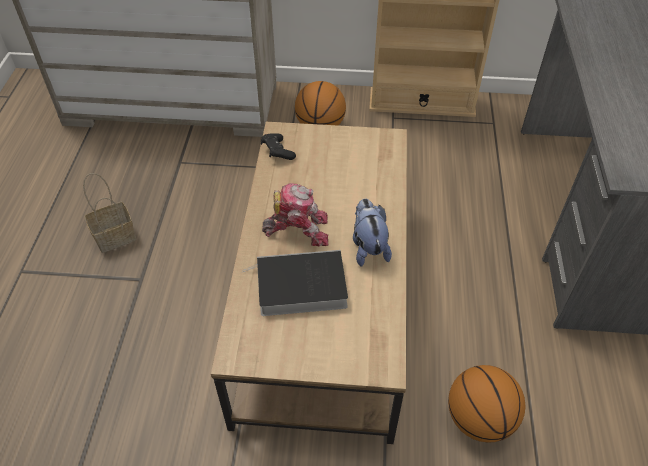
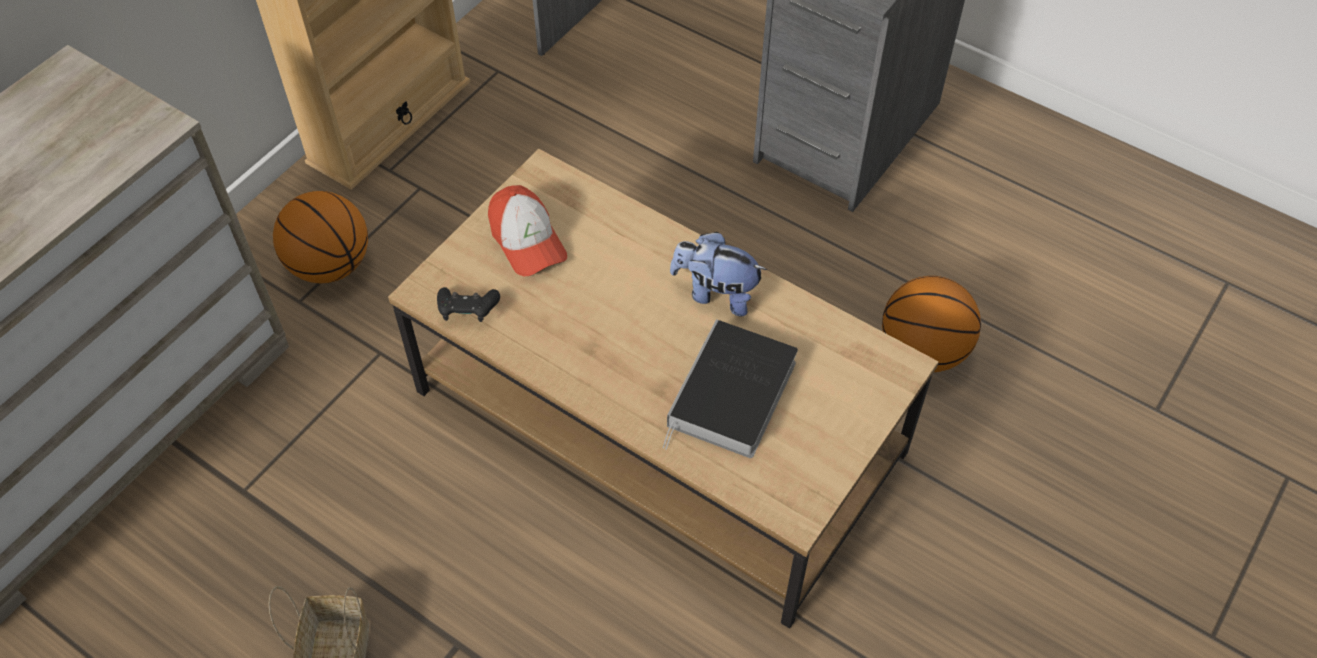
camera: 60 degrees left, 5 degrees up
toy robot [262,183,328,246] -> none
none -> cap [488,185,567,276]

